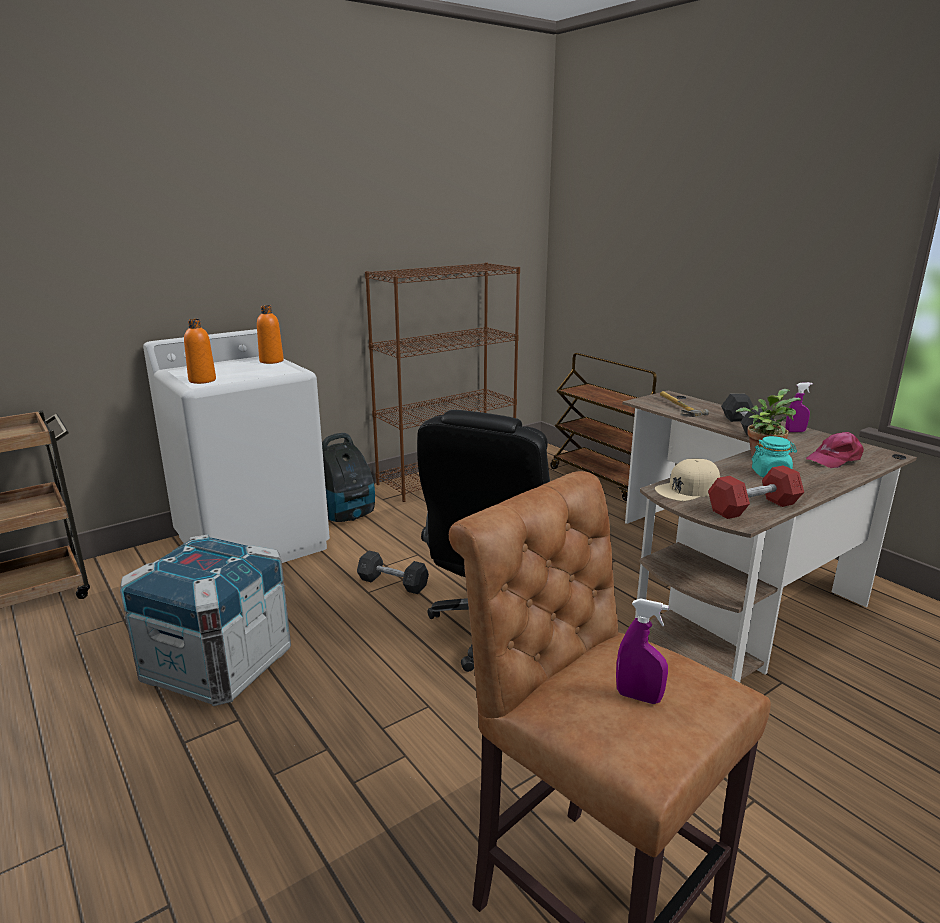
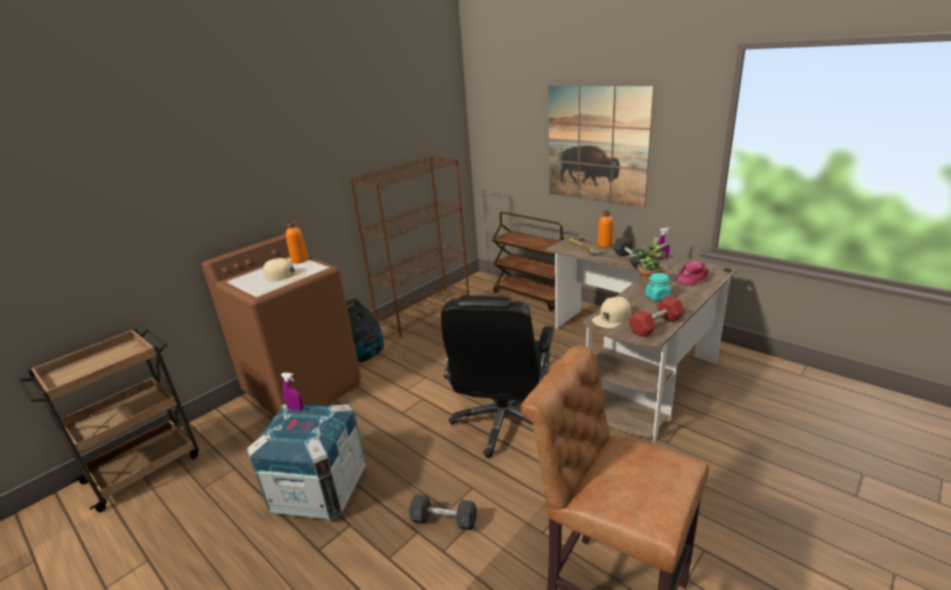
camera: 10 degrees left, 5 degrees up
white washing machine [143,329,330,563] -> brown washing machine [201,234,361,416]
orange bottle [184,319,216,384] -> orange bottle moved to [598,210,613,247]
grey dumbbell [357,551,429,594] -> grey dumbbell moved to [409,494,477,530]
purple spray bottle [616,598,669,704] -> purple spray bottle moved to [281,373,304,411]
none -> beige cap [263,258,305,281]
none -> picture [548,86,654,208]

